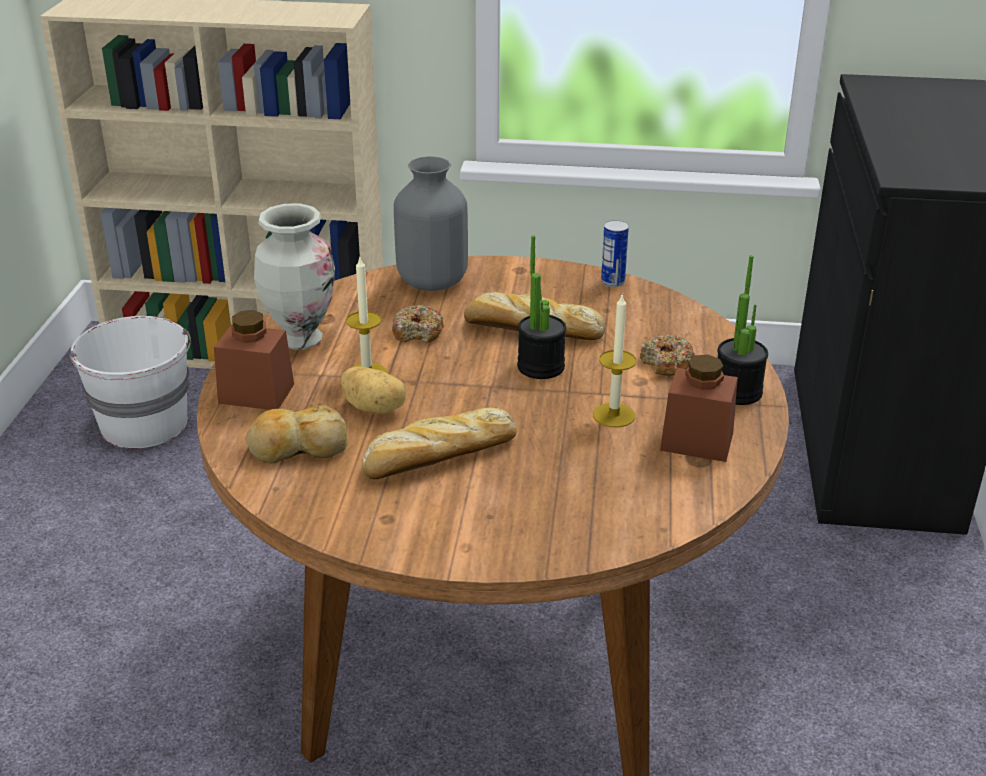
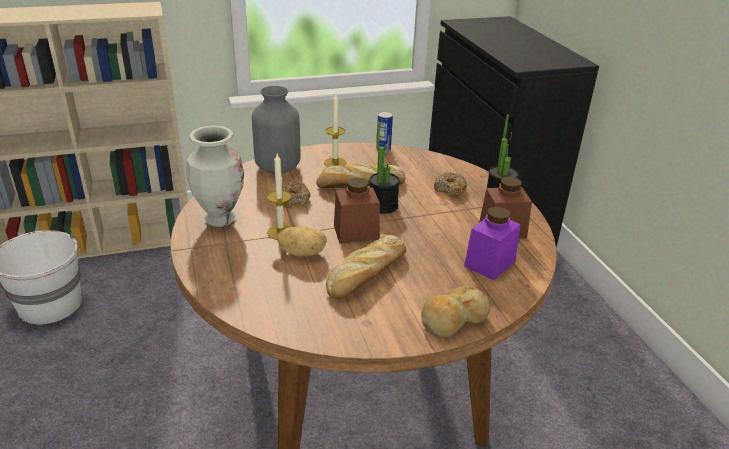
camera: 25 degrees left, 0 degrees up
brown jar [214,310,294,410] -> brown jar moved to [334,177,380,243]
bread [246,405,348,464] -> bread moved to [421,285,490,338]
candle [593,293,636,428] -> candle moved to [324,94,347,167]
none -> purple jar [464,206,521,280]

